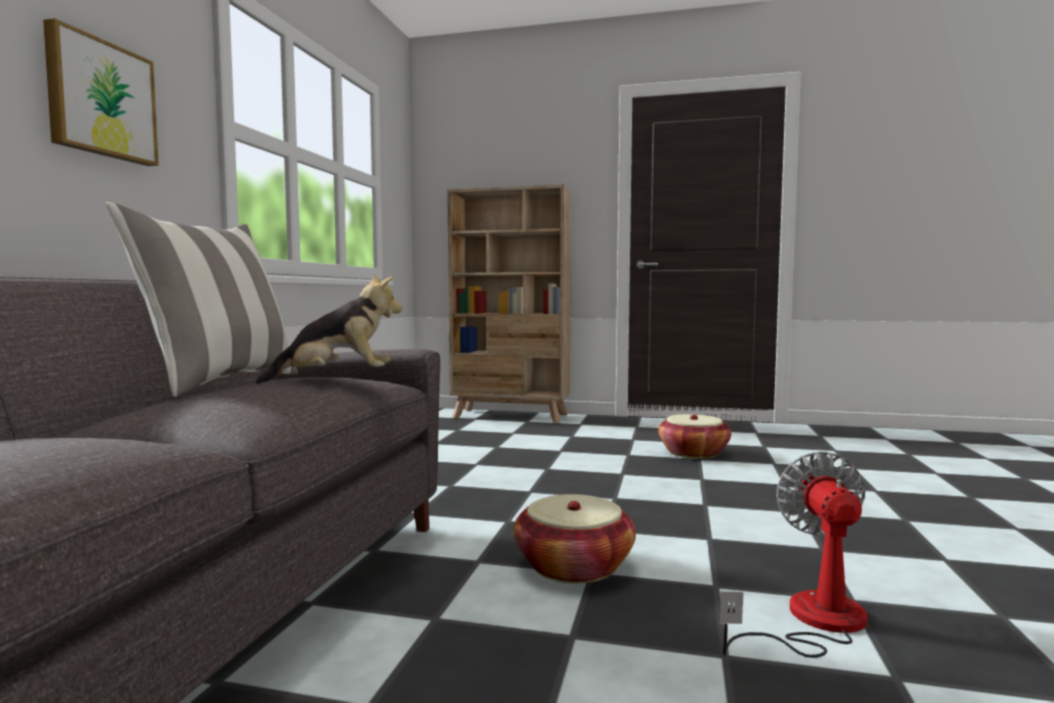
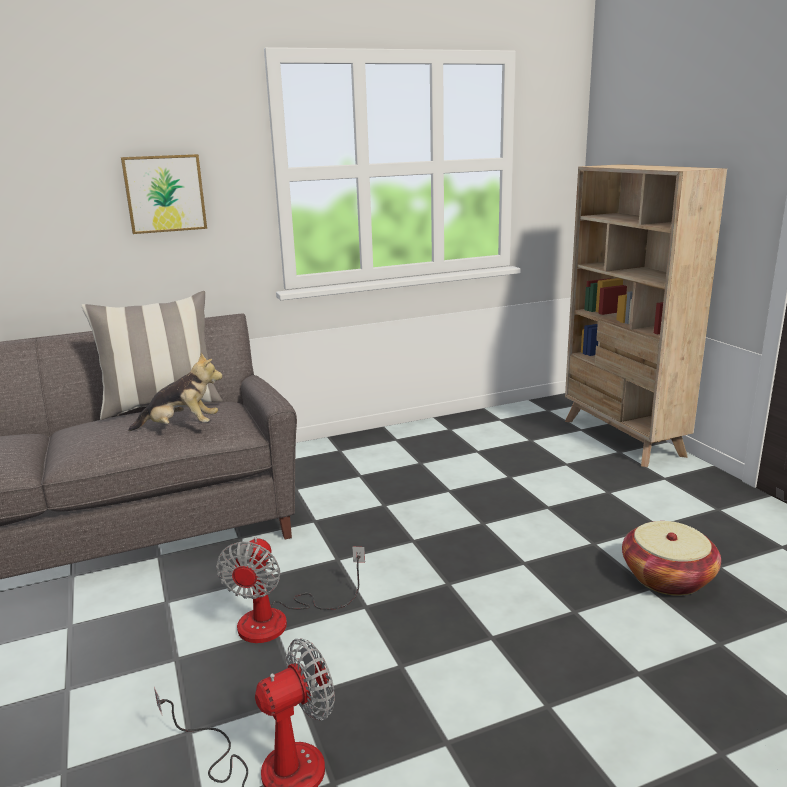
camera: 55 degrees right, 15 degrees up
plush toy [256,274,402,384] -> plush toy turned 45 degrees counterclockwise [128,352,223,431]
basket [514,494,636,584] -> fan [216,537,365,643]

